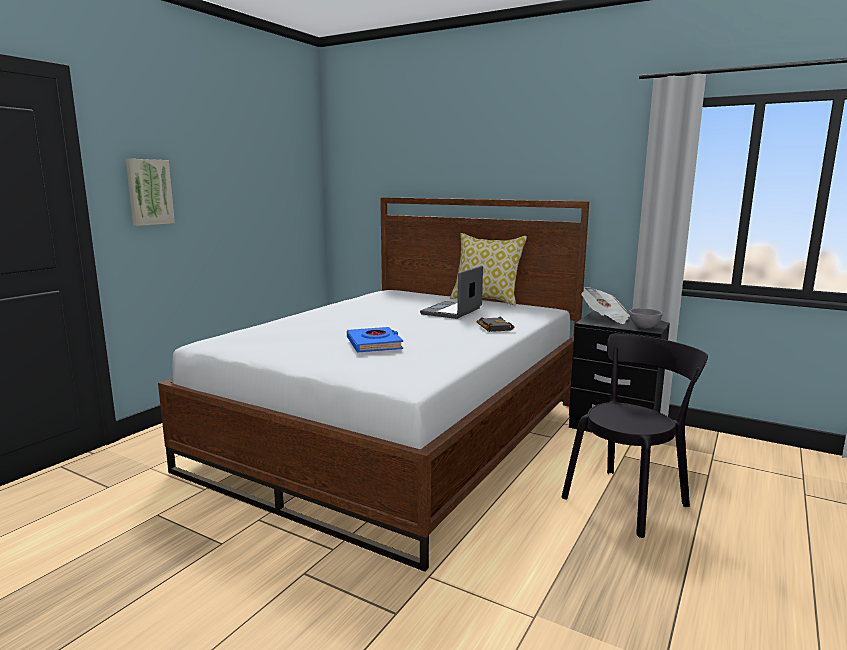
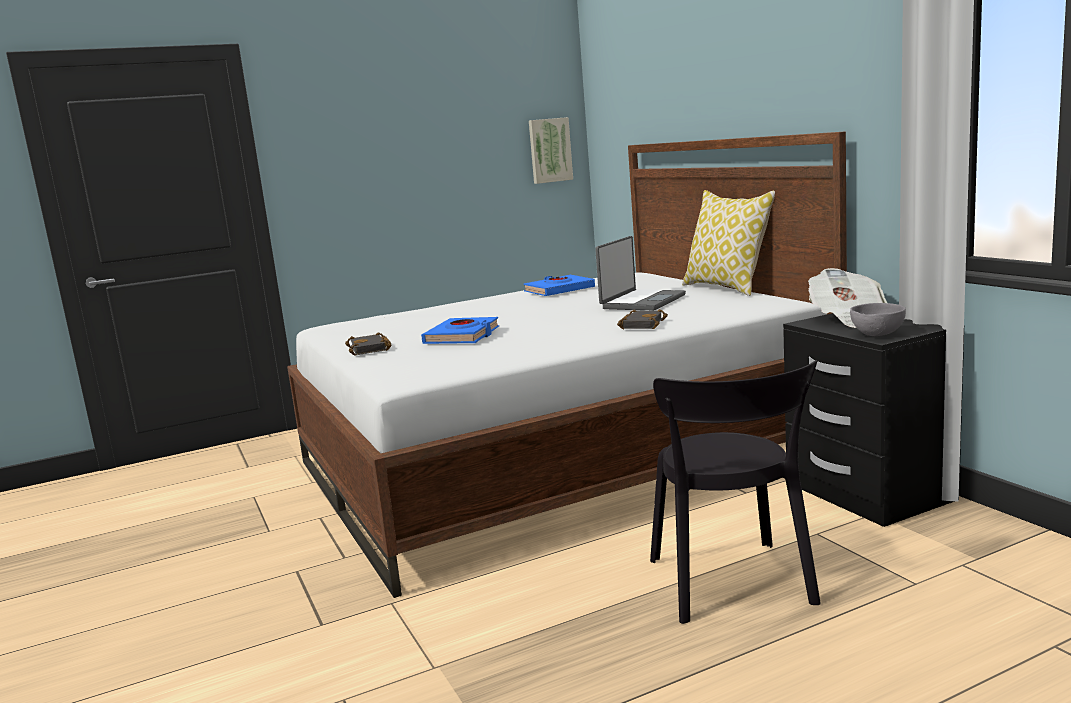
camera: 35 degrees right, 0 degrees up
picture [126,159,175,226] -> picture moved to [529,117,573,184]
laptop [420,266,483,319] -> laptop turned 150 degrees clockwise [595,236,686,311]
black chair [562,333,708,538] -> black chair turned 90 degrees clockwise [650,360,821,624]
none -> black book [345,332,391,356]
none -> blue book [524,275,595,296]

